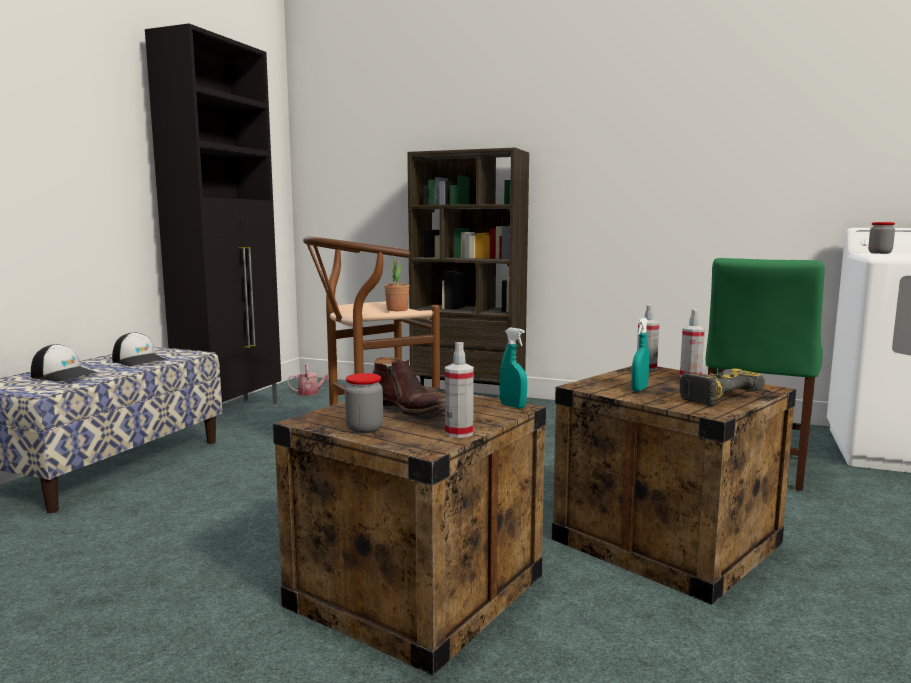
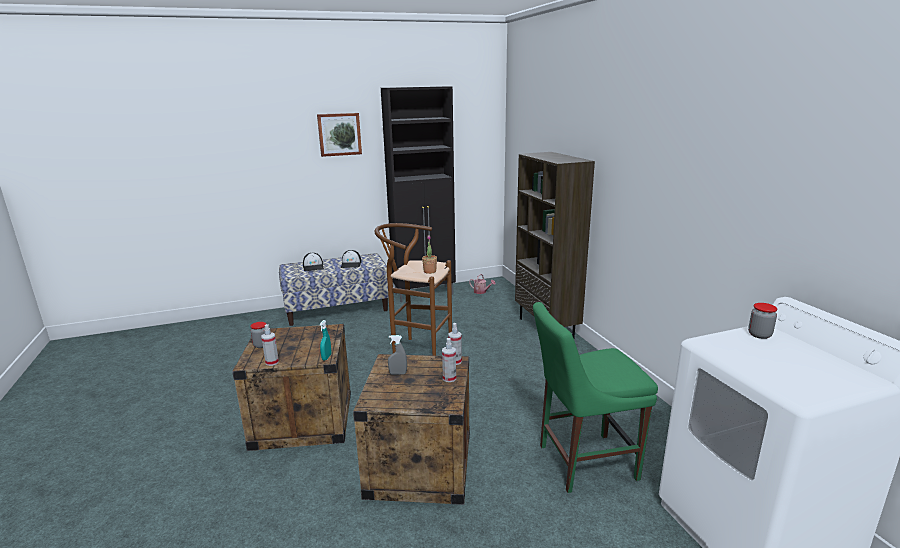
camera: 50 degrees right, 10 degrees up
brown boot [373,357,445,416] -> none
turquoise spray bottle [631,318,649,391] -> grey spray bottle [388,335,407,375]
power drill [680,369,765,406] -> none
none -> picture [317,113,362,157]

